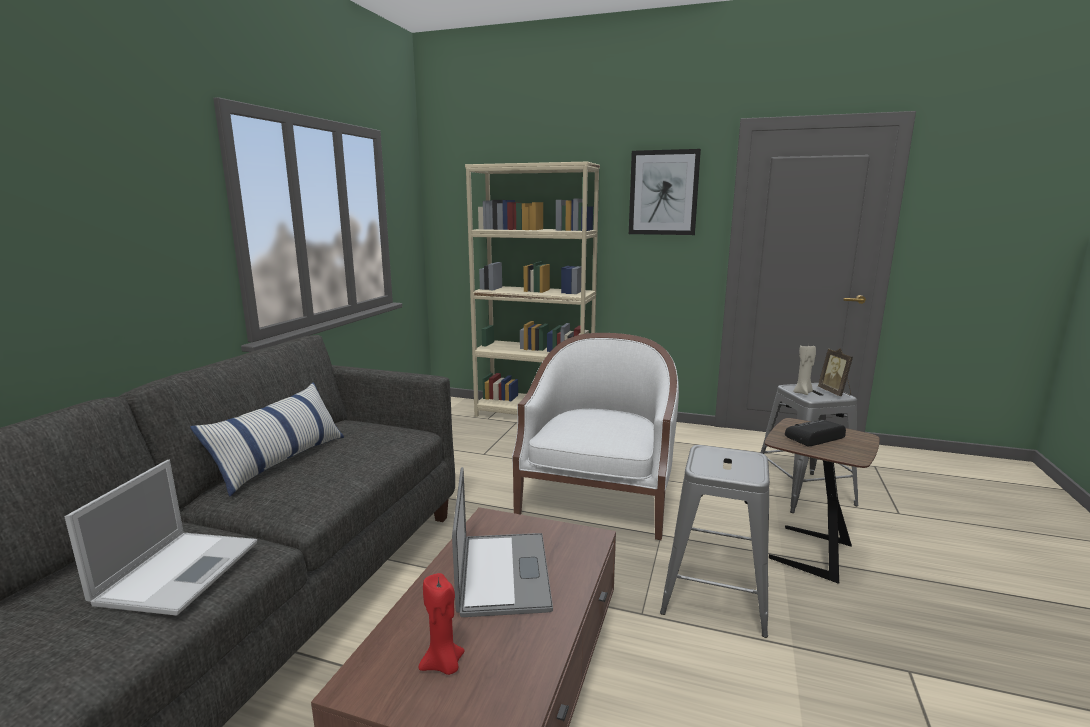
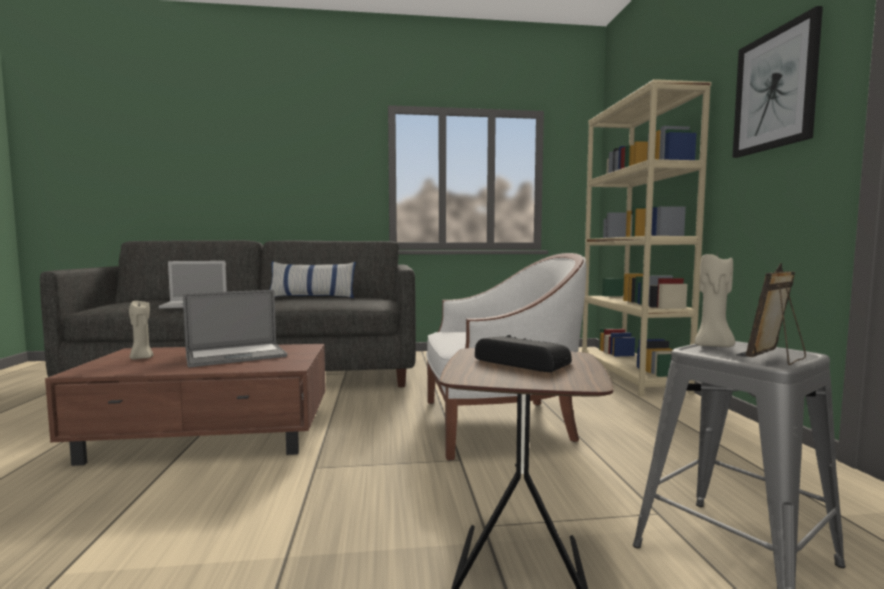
camera: 65 degrees right, 10 degrees down
red candle [419,573,465,675] -> beige candle [129,301,154,359]
grey stool [660,445,770,638] -> none

